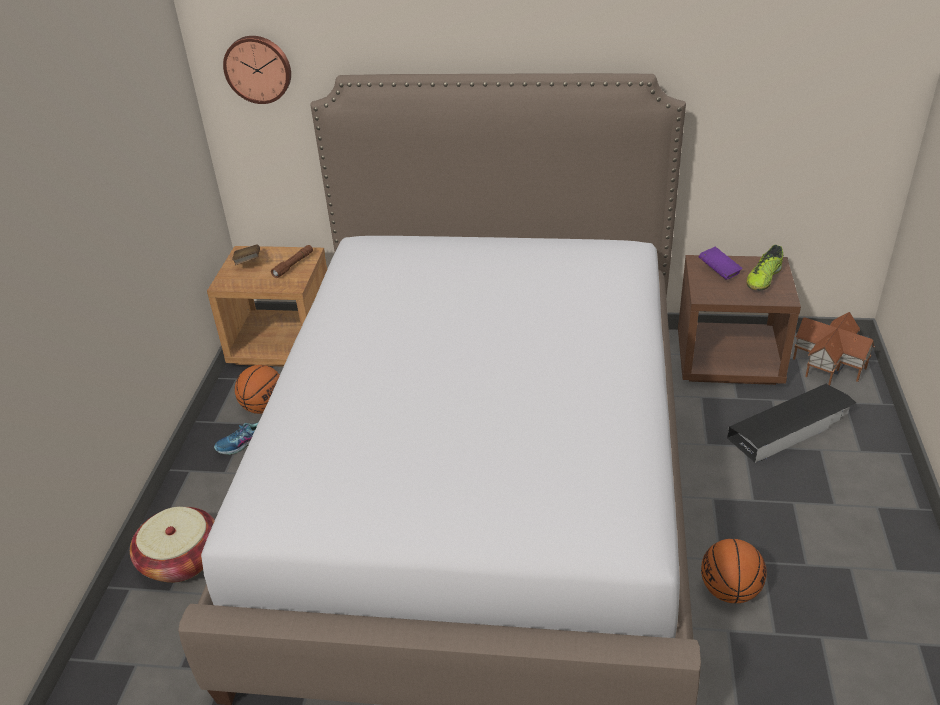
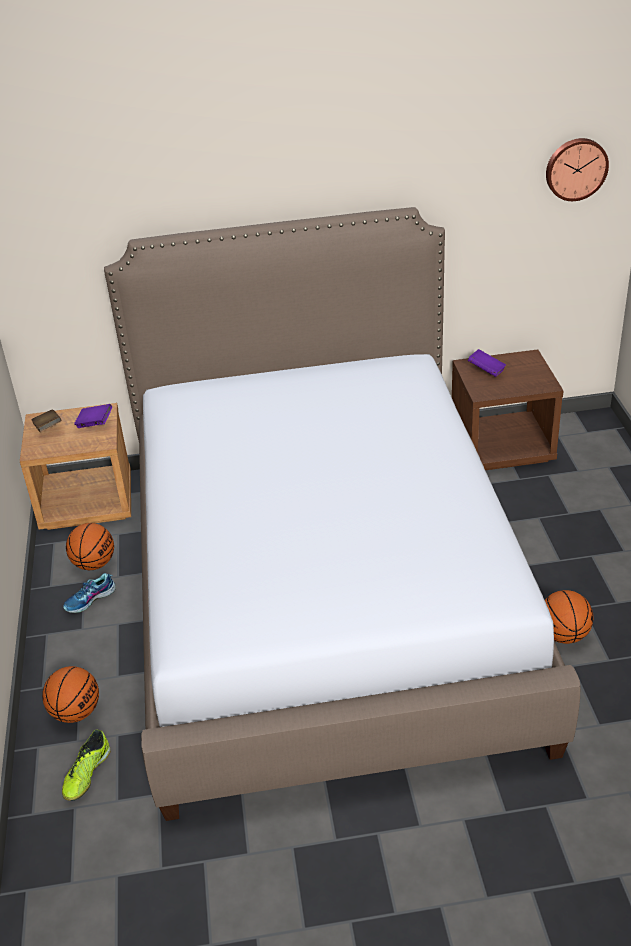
camera: 15 degrees left, 0 degrees up
basket [130,507,215,583] -> basketball [42,666,99,723]
wall clock [223,36,291,104] -> wall clock moved to [546,138,609,201]
brown flashlight [271,245,313,278] -> purple book [74,404,112,428]
black storage box [727,384,856,463] -> none
shoe [746,245,783,290] -> shoe moved to [62,730,111,801]
toy house [793,312,875,385] -> none

